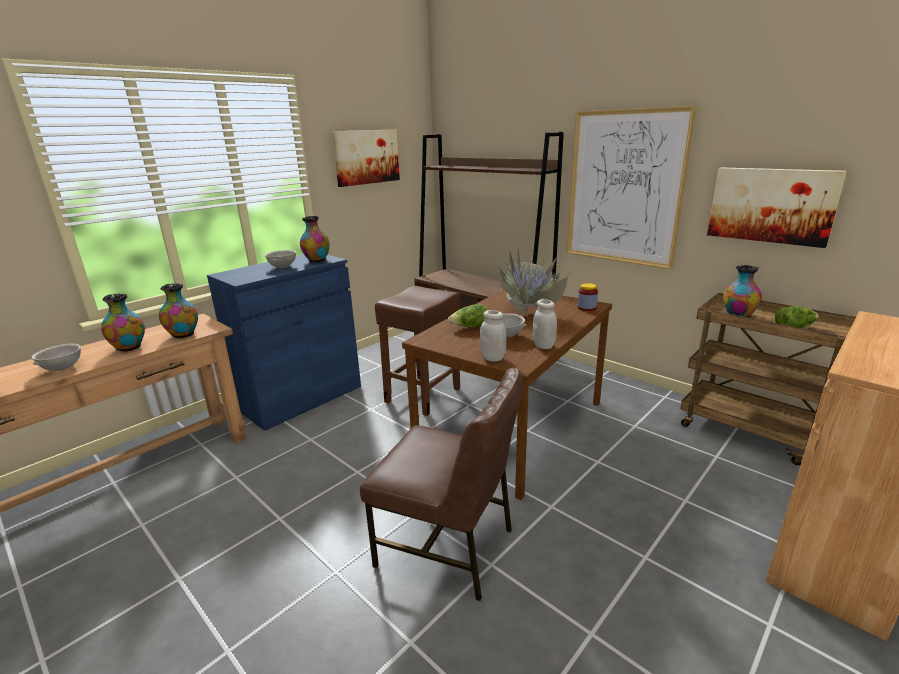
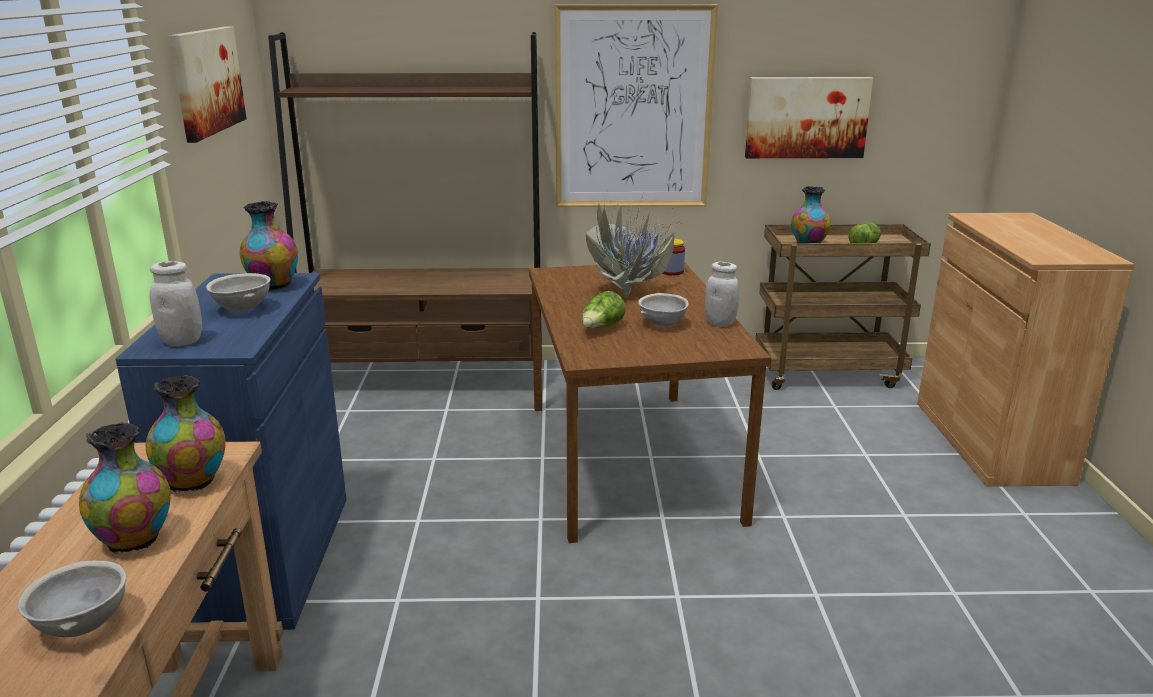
camera: 45 degrees left, 0 degrees up
brown chair [360,368,523,601] -> none
brown stool [375,286,460,416] -> none
white jar [480,310,506,362] -> white jar moved to [150,261,202,346]

